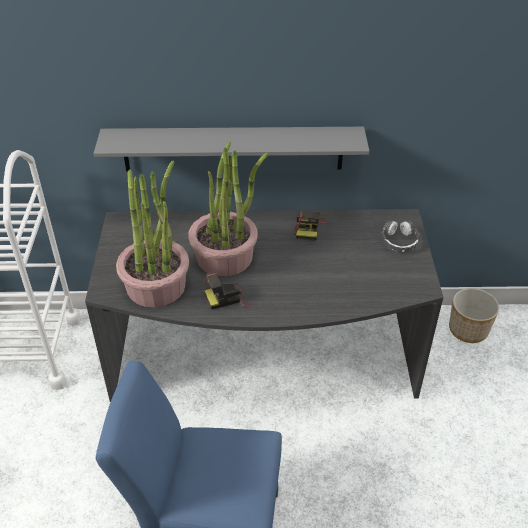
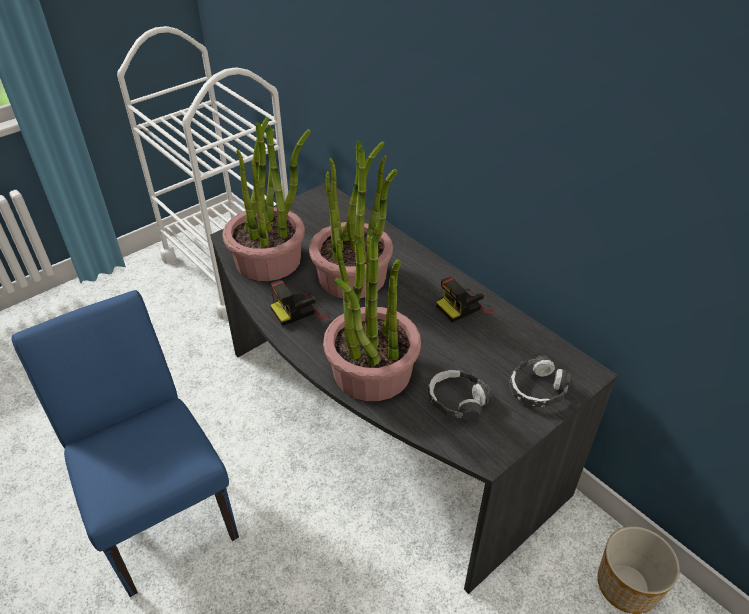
camera: 50 degrees right, 0 degrees up
grey shelf [94,127,369,171] -> none
camera [204,272,251,309] -> camera turned 60 degrees counterclockwise [270,280,329,326]
none -> potted plant [323,235,421,401]
none -> headphones [428,369,493,422]

